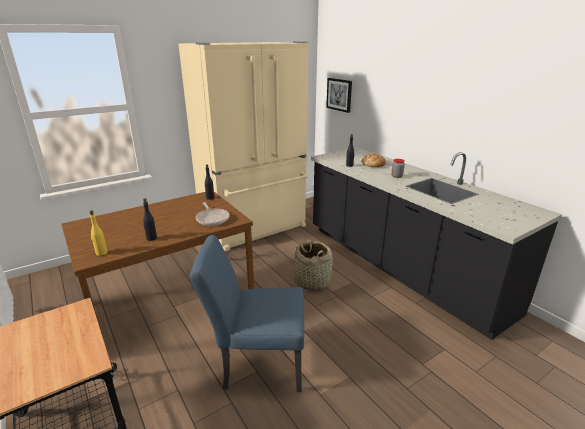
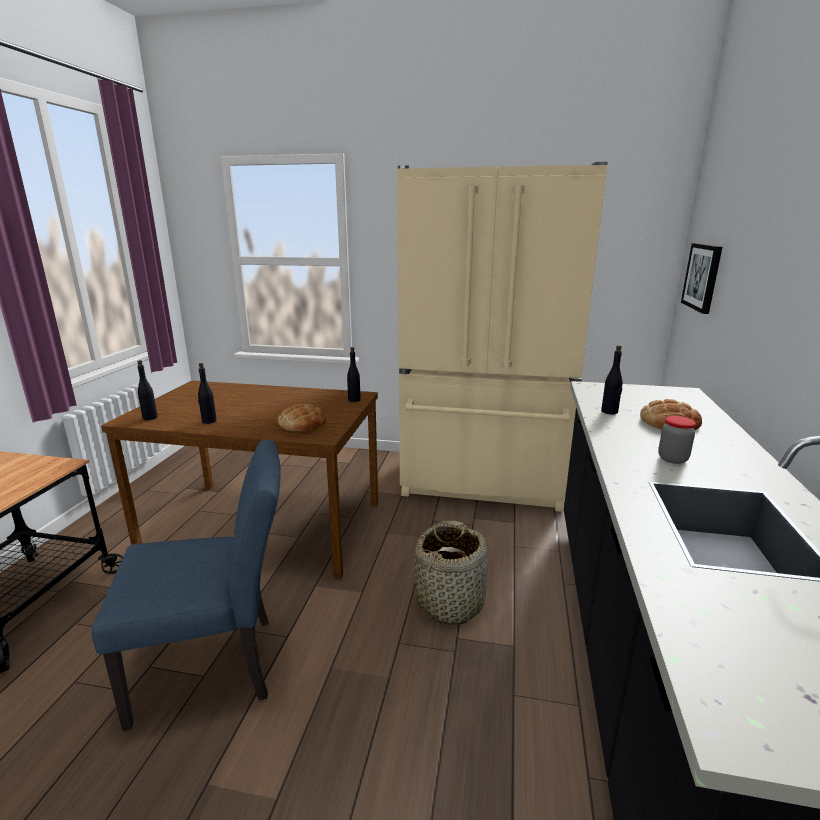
camera: 45 degrees right, 5 degrees down
yellow bottle [90,210,108,256] -> black bottle [137,360,158,420]
blue chair [190,235,304,392] -> blue chair turned 120 degrees clockwise [92,440,281,731]
frying pan [196,202,229,226] -> bread [278,404,326,432]

